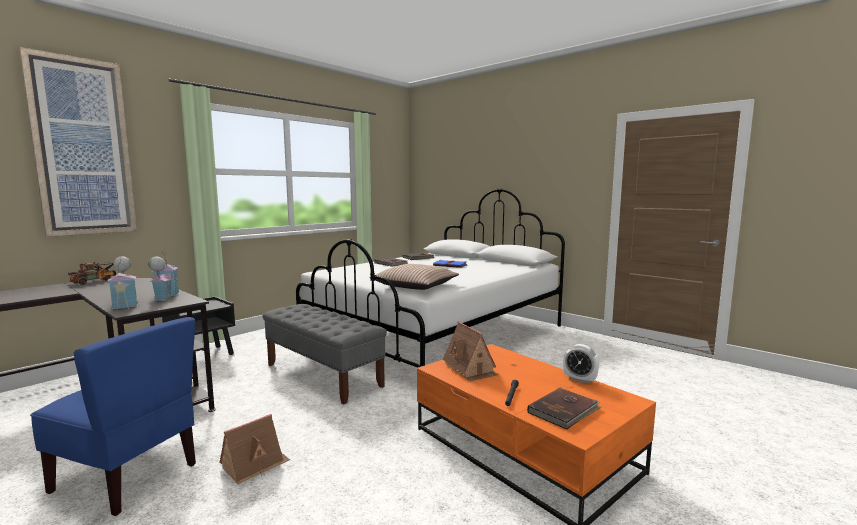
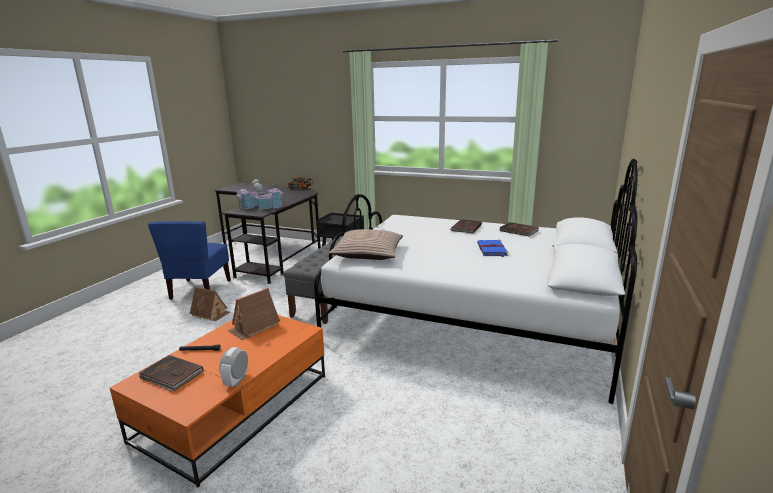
camera: 70 degrees right, 10 degrees up
picture [19,47,137,237] -> none

